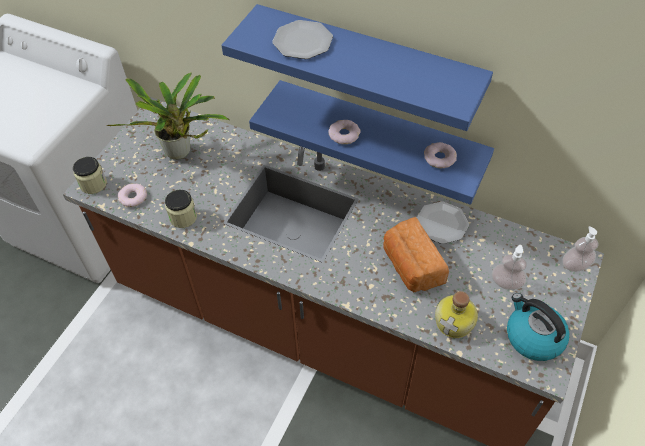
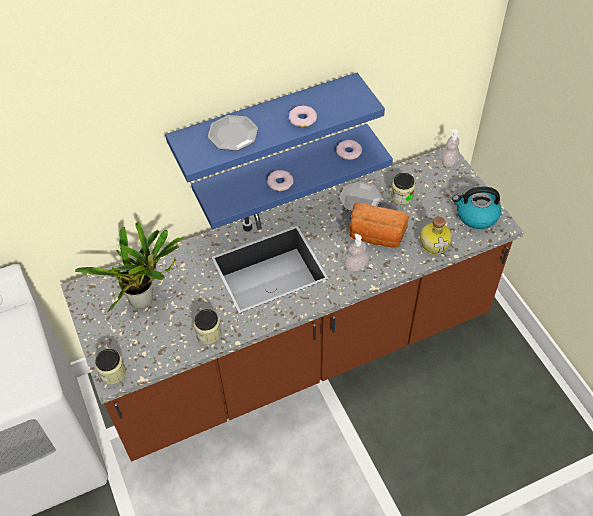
camera: 50 degrees left, 0 degrees up
donut [118,184,147,207] -> donut moved to [289,106,317,127]
soap dispenser [492,245,527,290] -> soap dispenser moved to [344,234,370,272]
none -> jar [391,173,415,204]

